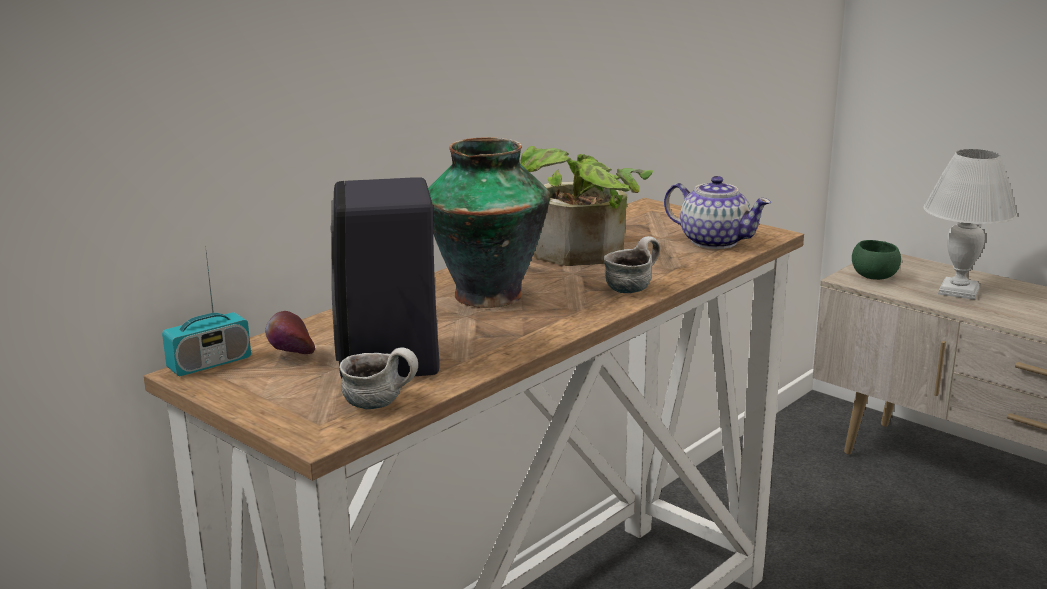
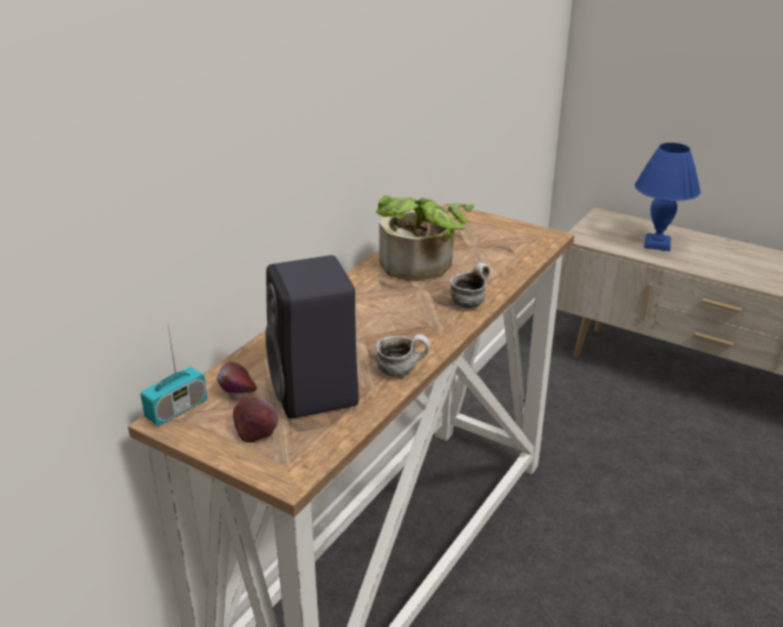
camera: 10 degrees left, 10 degrees up
mug [339,347,418,409] -> mug moved to [376,334,431,377]
vase [428,137,550,308] -> none
teapot [664,176,771,249] -> none
green bowl [852,240,901,280] -> none
white table lamp [923,149,1017,300] -> blue table lamp [635,143,701,251]
none -> apple [233,395,278,443]

